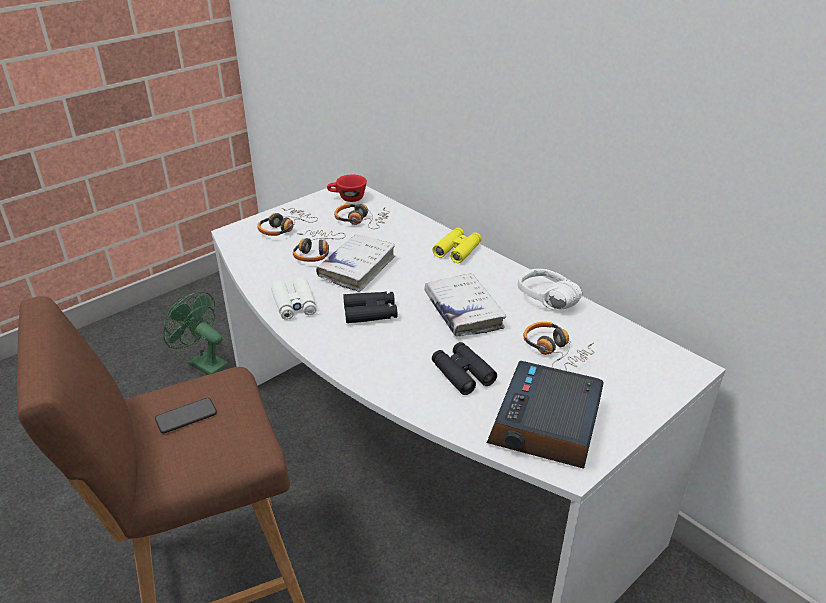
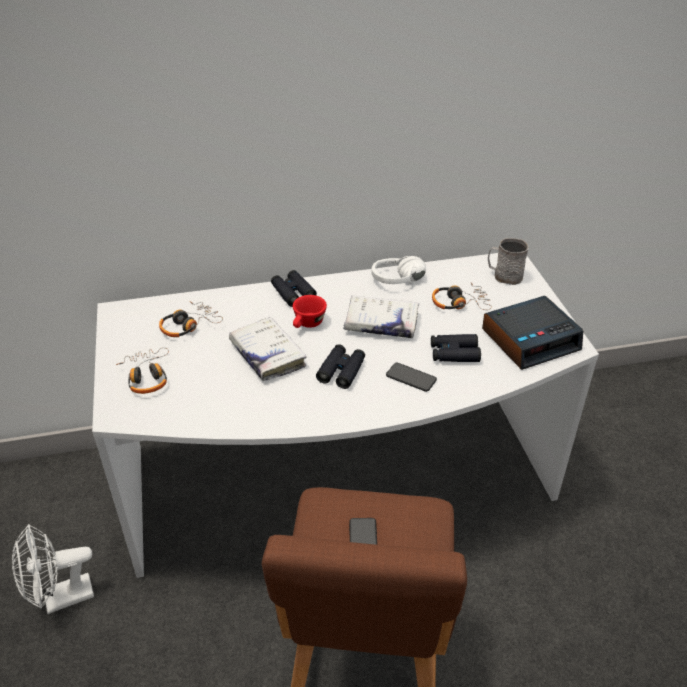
camera: 60 degrees left, 5 degrees up
green fan [163,291,229,375] -> white fan [12,524,94,614]
white binoculars [271,277,317,320] -> none
headphones [293,230,346,262] -> none
red cup [327,174,367,202] -> red cup moved to [293,295,327,328]
yellow binoculars [432,228,482,263] -> black binoculars [271,270,317,307]
alarm clock [487,361,604,469] -> alarm clock turned 75 degrees counterclockwise [482,296,583,370]
none -> phone [386,363,437,392]
none -> grey mug [488,238,529,285]

